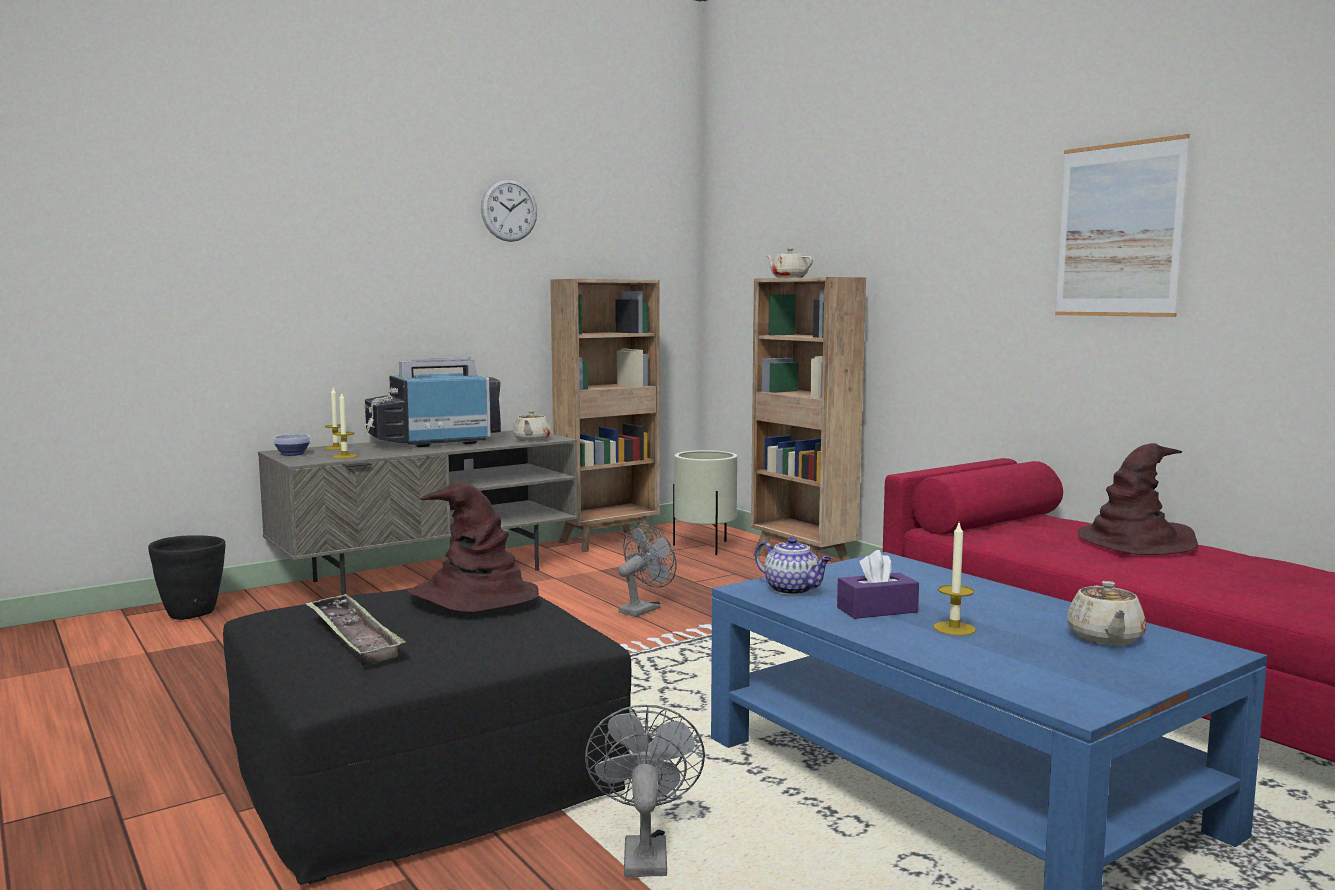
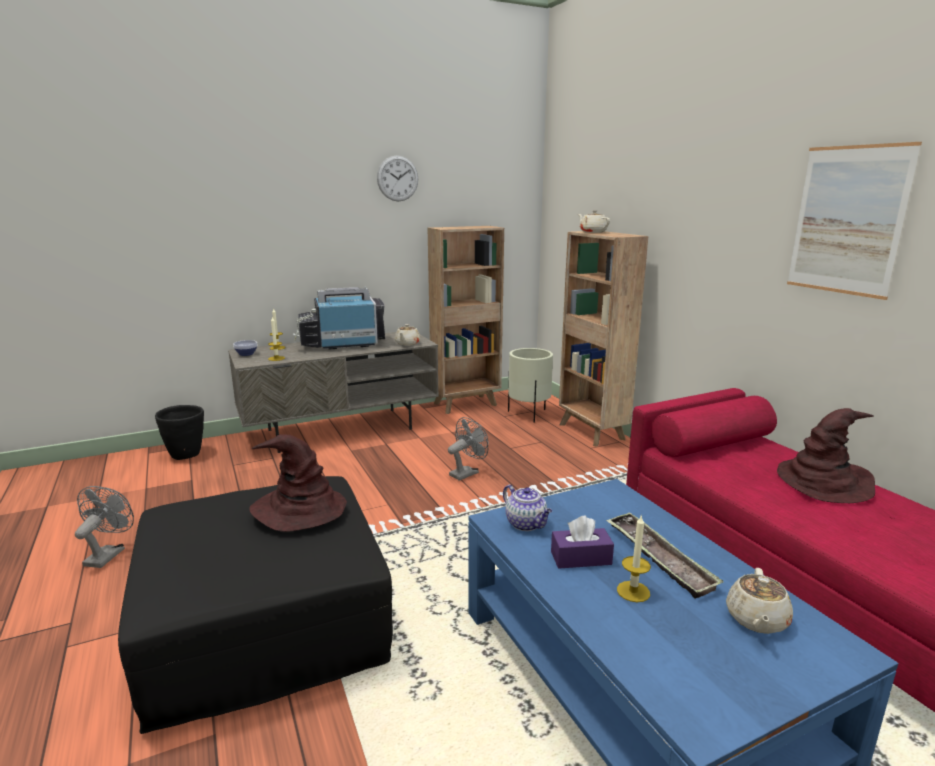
camera: 10 degrees right, 10 degrees up
tray [305,593,406,665] -> tray moved to [606,512,723,598]
grey fan [585,705,705,878] -> grey fan moved to [75,486,134,568]

